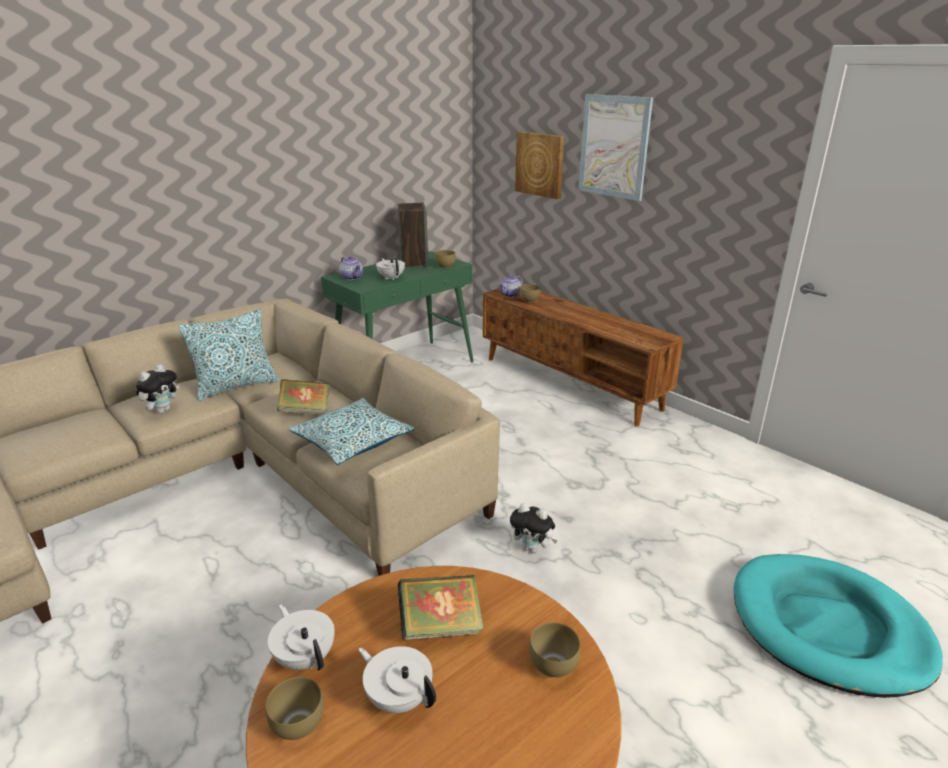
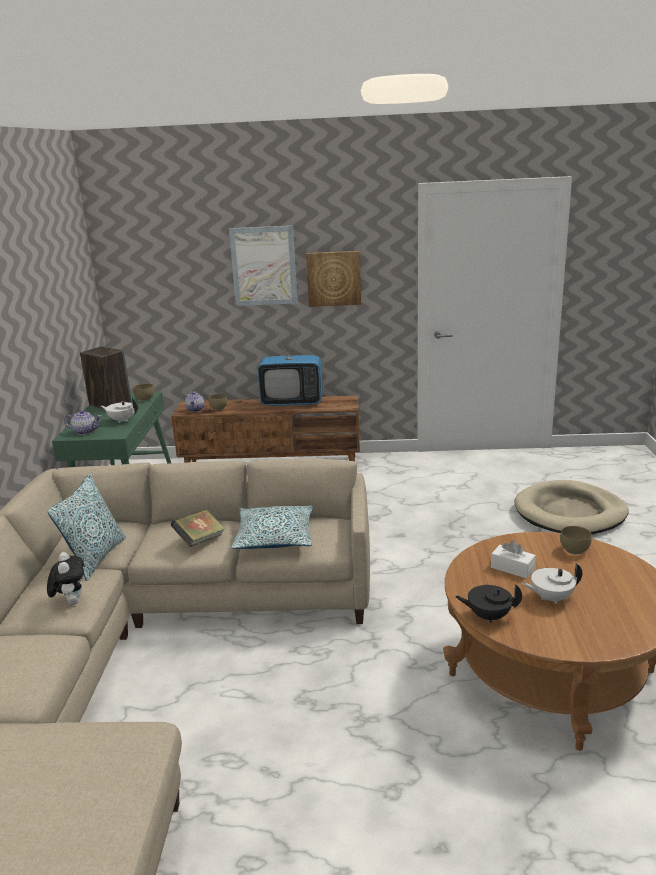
camera: 45 degrees left, 5 degrees down
brown bowl [266,677,324,740] -> none
white teapot [268,604,335,671] -> black teapot [455,584,522,623]
book [398,575,484,640] -> white tissue box [491,540,536,579]
plush toy [510,503,558,553] -> none
picture [515,132,564,199] -> picture moved to [306,251,361,307]
turquoise dog bed [734,554,943,698] -> beige dog bed [514,480,629,534]
none -> television [257,329,323,406]

